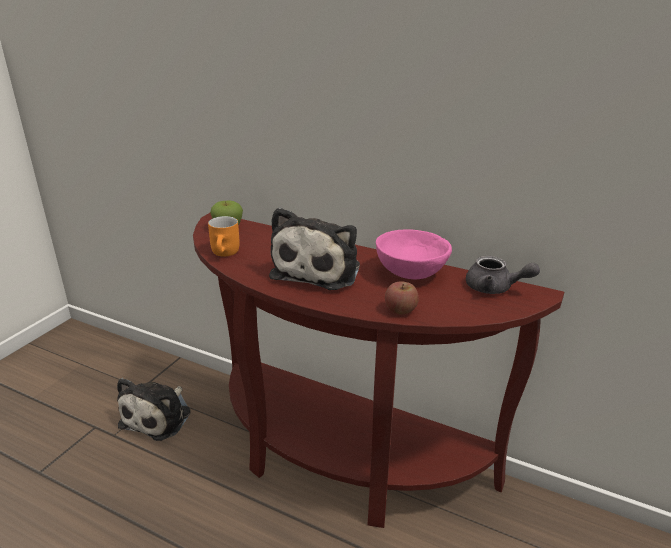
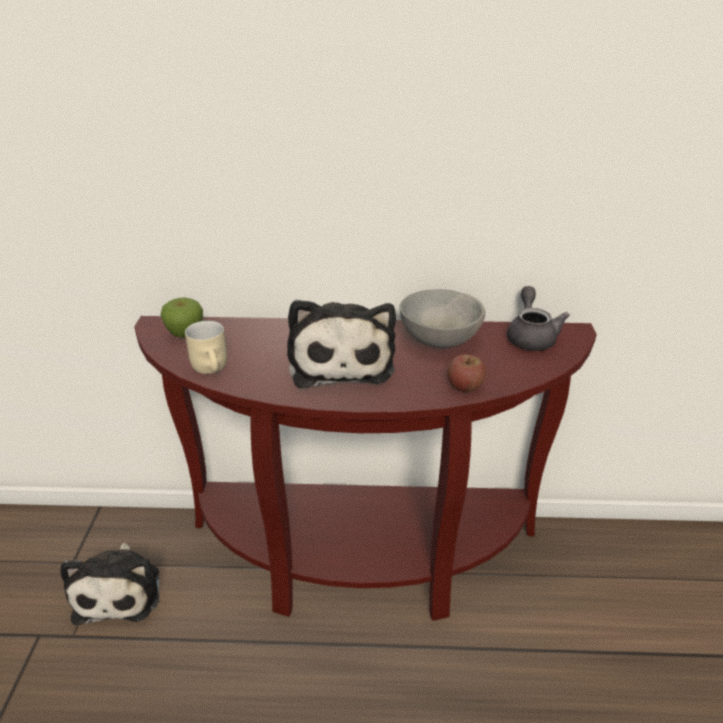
camera: 25 degrees left, 5 degrees up
orange mug [208,216,240,257] -> beige mug [185,321,227,374]
pink bowl [376,229,452,279] -> grey bowl [399,289,485,348]
grey teapot [466,256,540,294] -> grey teapot turned 90 degrees counterclockwise [507,286,570,351]

